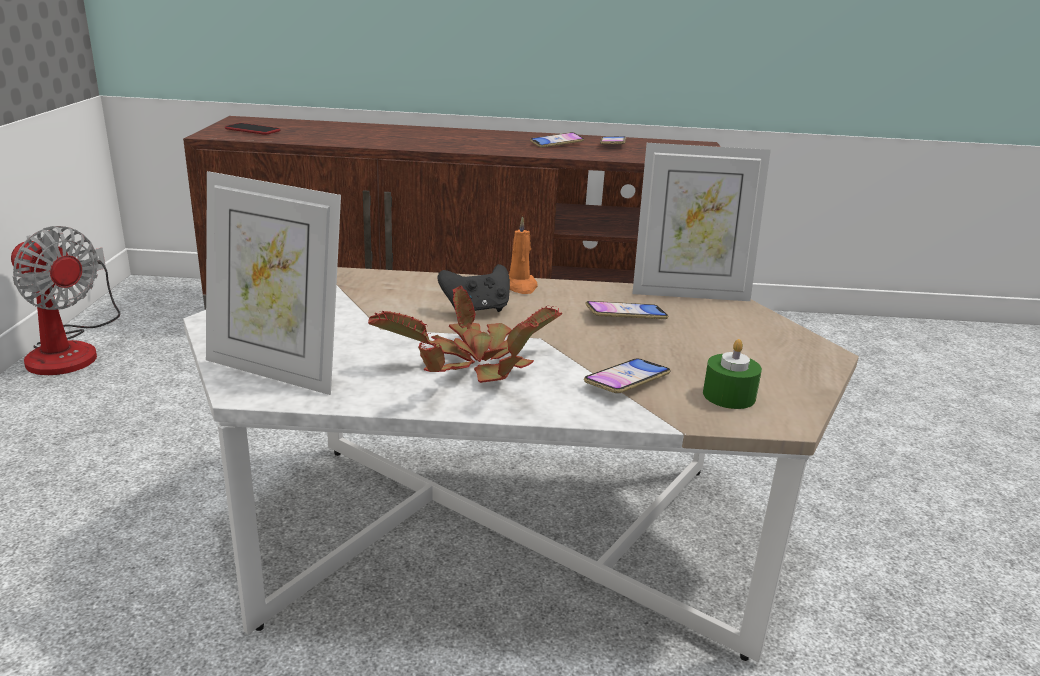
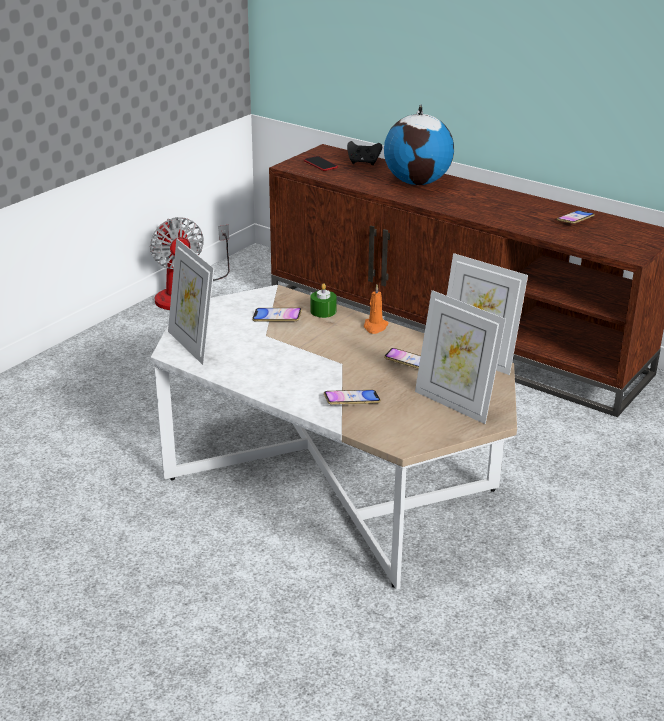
camera: 35 degrees right, 5 degrees up
potted plant [368,286,562,383] -> none
black game controller [438,264,510,312] -> black game controller moved to [347,141,382,165]
phone [530,132,584,147] -> phone moved to [252,307,302,321]
green candle [703,339,762,409] -> green candle moved to [310,283,337,318]
none -> globe [384,104,454,185]
none -> picture frame [415,290,506,424]

